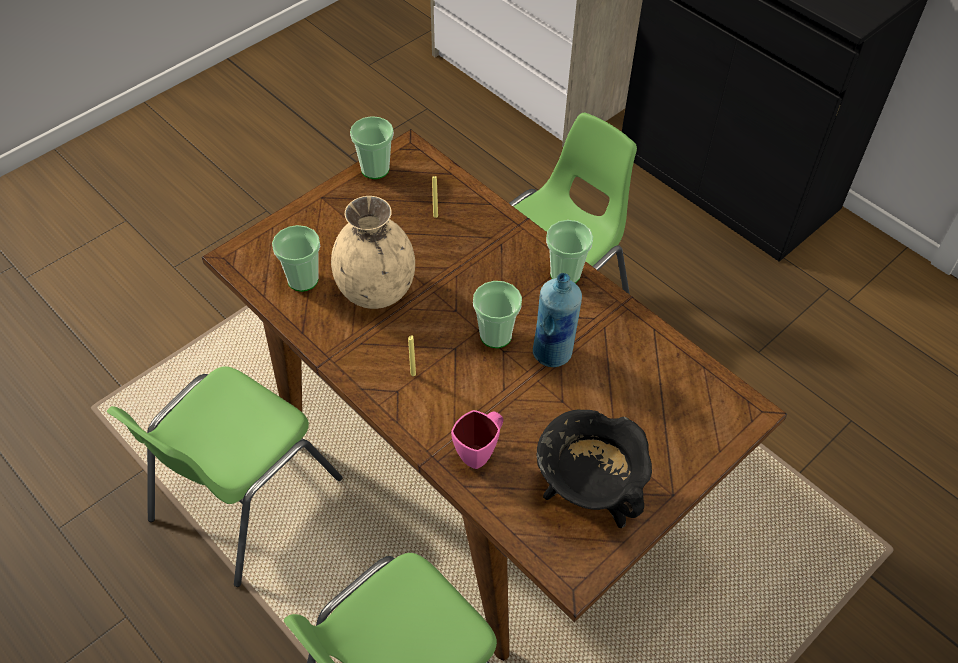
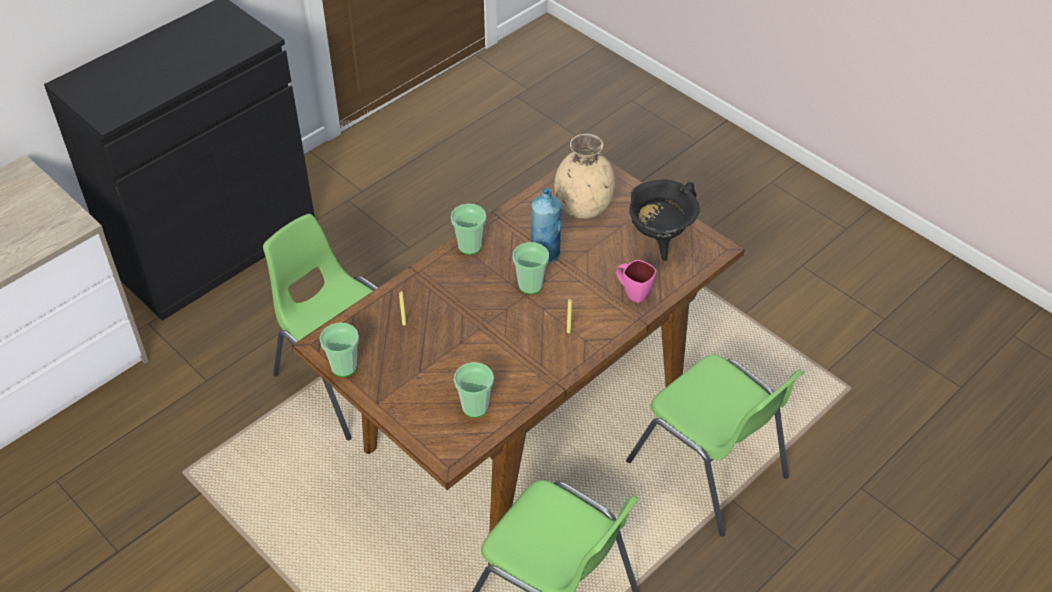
camera: 90 degrees left, 5 degrees down
beige vase [331,196,415,309] -> beige vase moved to [554,134,615,219]

